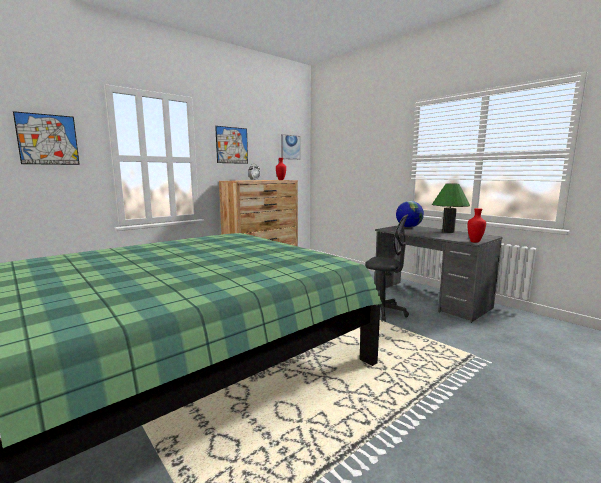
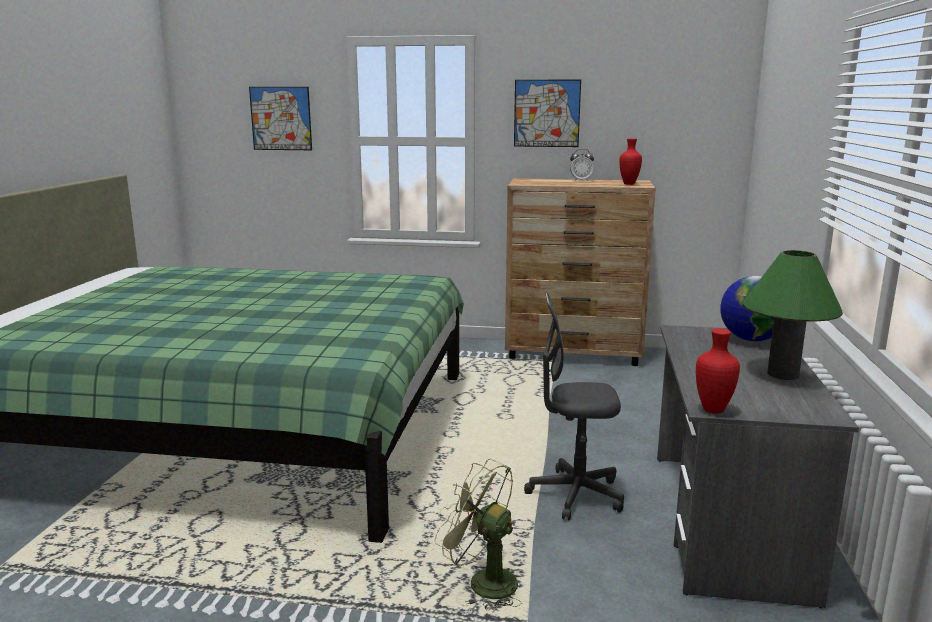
camera: 50 degrees right, 5 degrees up
picture [281,134,300,160] -> none
grey office chair [365,214,409,322] -> grey office chair turned 105 degrees clockwise [524,292,624,521]
none -> green fan [434,459,521,610]

